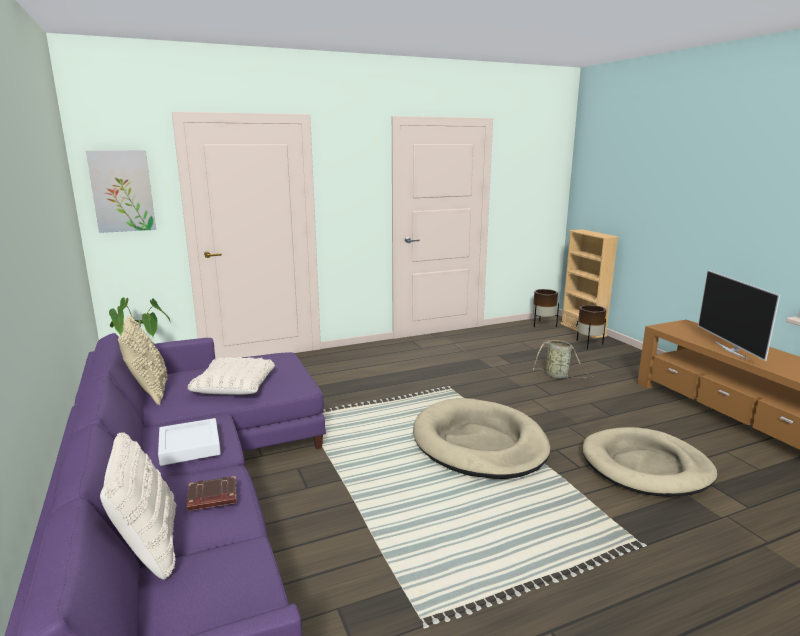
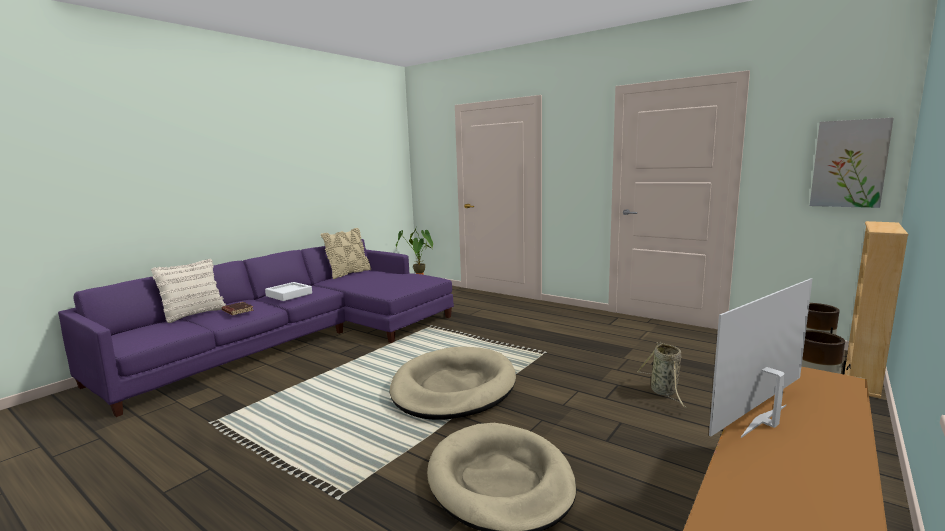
camera: 60 degrees right, 5 degrees down
picture [86,150,156,233] -> picture moved to [810,118,894,208]
beige pillow [188,357,275,395] -> none

